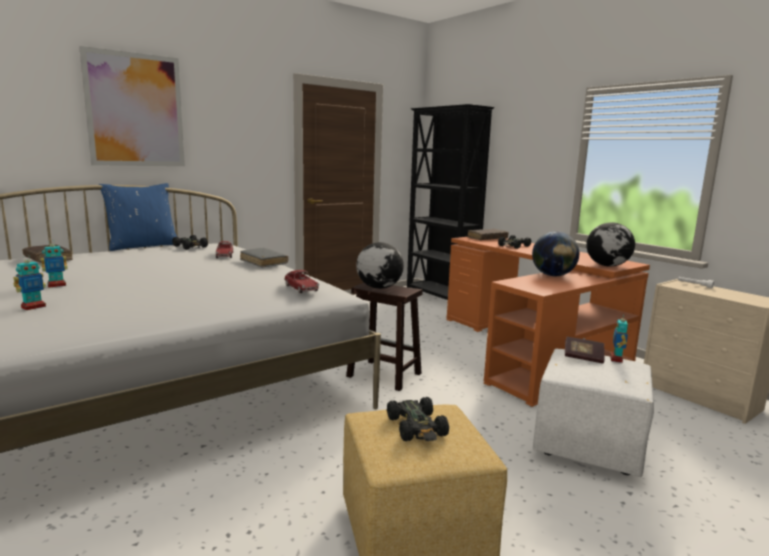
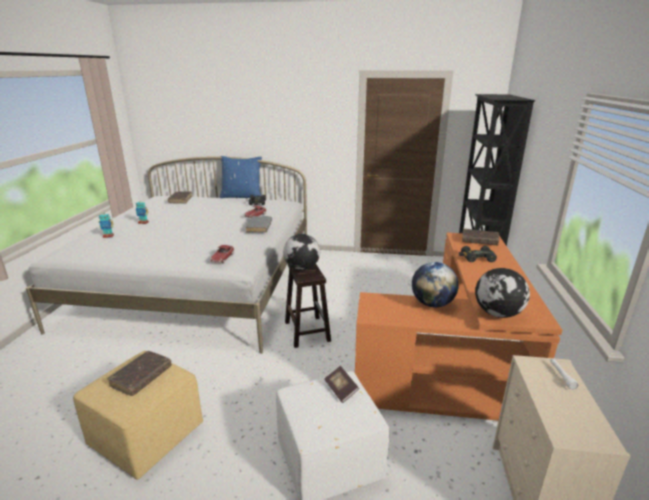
camera: 45 degrees right, 10 degrees up
picture [79,46,185,166] -> none
black toy car [387,397,449,441] -> brown book [108,351,172,396]
toy robot [610,314,628,363] -> none

